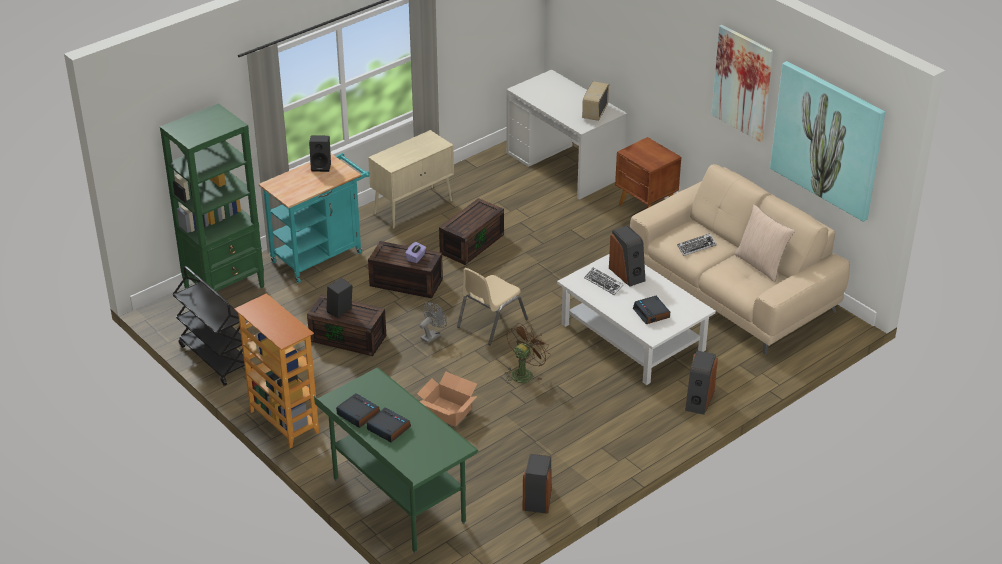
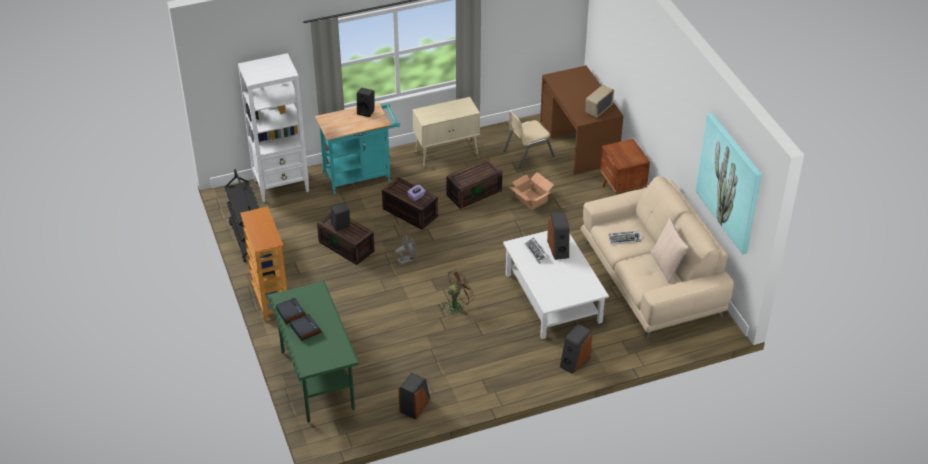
camera: 20 degrees right, 5 degrees up
green bookcase [160,103,264,291] -> white bookcase [238,53,309,202]
cardboard box [417,371,477,427] -> cardboard box moved to [509,172,554,210]
beige chair [457,268,528,345] -> beige chair moved to [504,111,555,168]
white desk [506,70,627,200] -> brown desk [540,66,624,175]
alarm clock [633,296,670,324] -> none
picture [711,25,773,142] -> none

